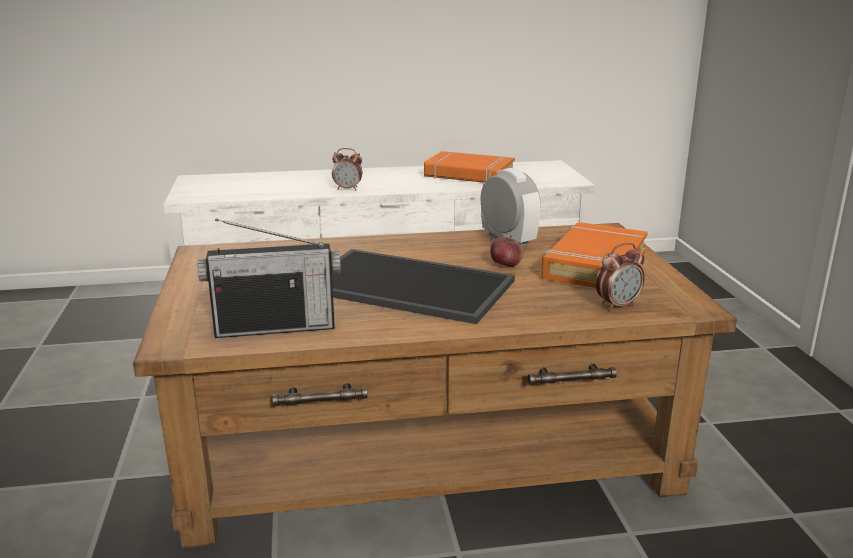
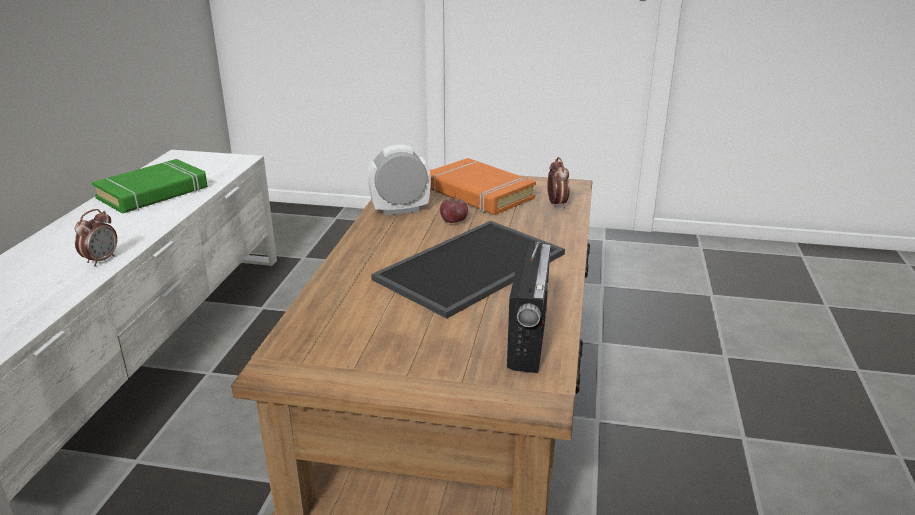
camera: 70 degrees left, 5 degrees up
orange book [424,151,515,183] -> green book [92,159,208,214]

